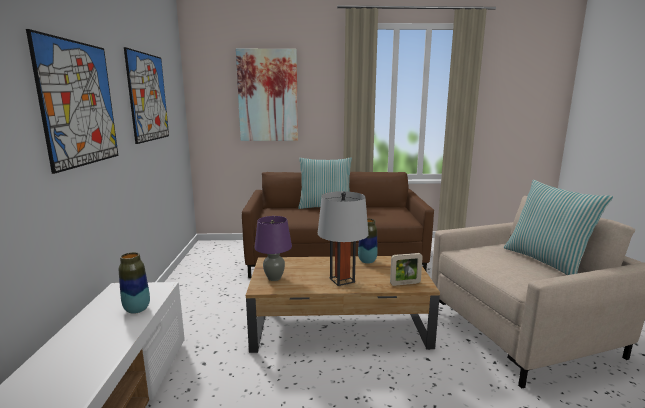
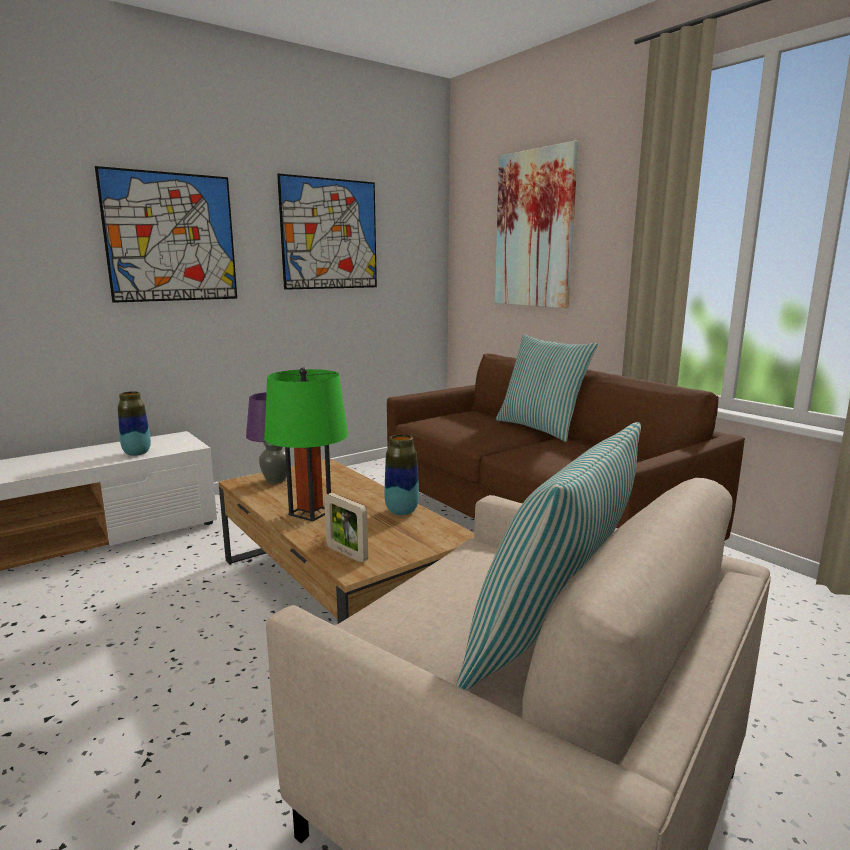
camera: 55 degrees right, 0 degrees up
grey table lamp [318,191,369,286] -> green table lamp [264,367,348,522]

